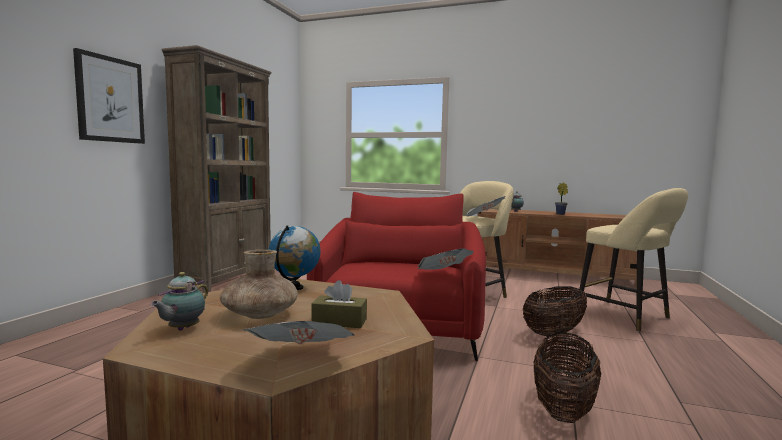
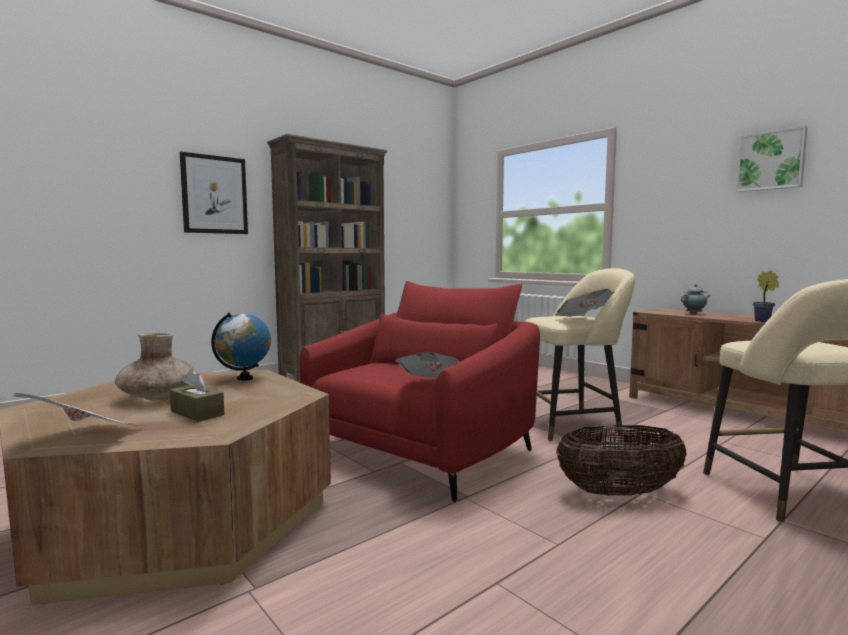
camera: 30 degrees right, 0 degrees up
teapot [151,272,208,331] -> none
basket [533,332,601,423] -> none
none -> picture [736,126,808,192]

